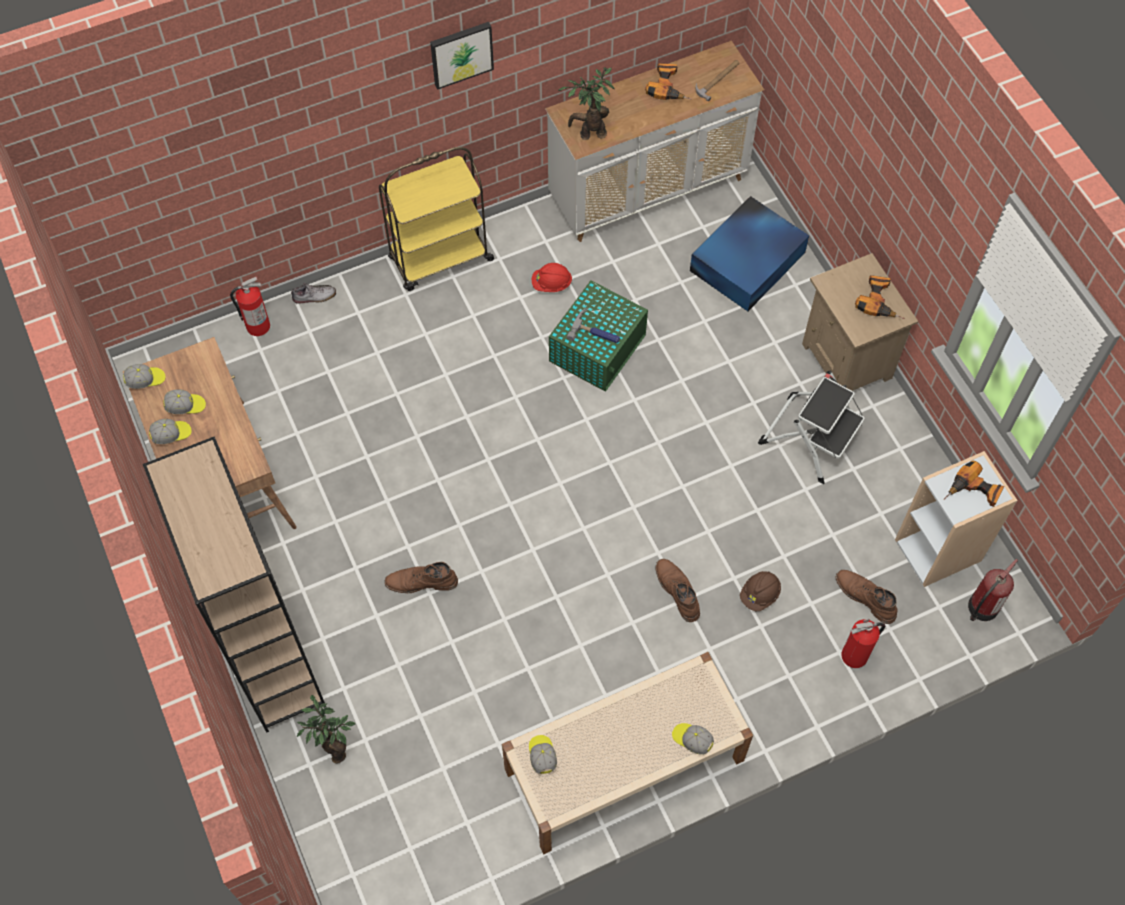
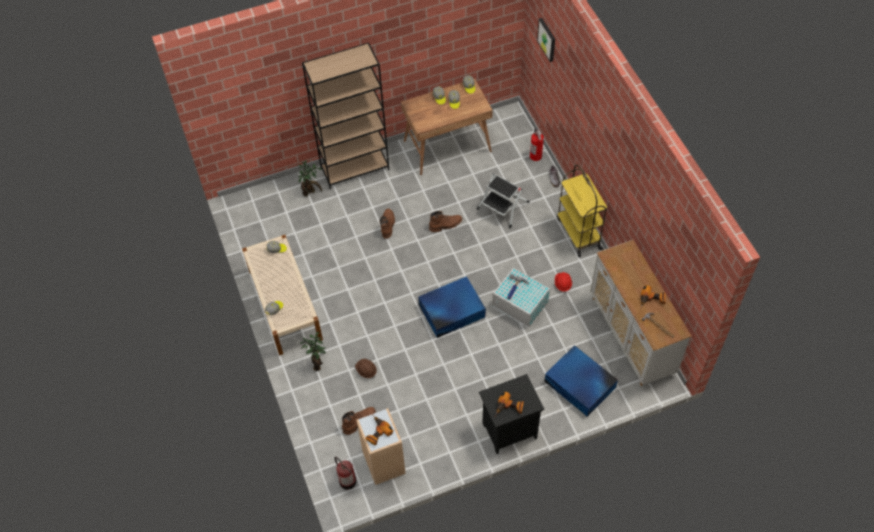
camera: 95 degrees right, 5 degrees down
picture [430,22,494,90] -> picture moved to [537,18,555,62]
green storage box [549,280,648,391] -> white storage box [492,268,550,328]
potted plant [558,68,614,140] -> potted plant moved to [300,332,326,371]
brown boot [656,559,700,622] -> brown boot moved to [429,211,463,232]
step ladder [758,371,864,484] -> step ladder moved to [477,173,530,229]
beige nightstand [802,253,918,391] -> black nightstand [479,374,544,454]
fire extinguisher [841,619,885,668] -> none
none -> blue storage box [418,276,486,338]

